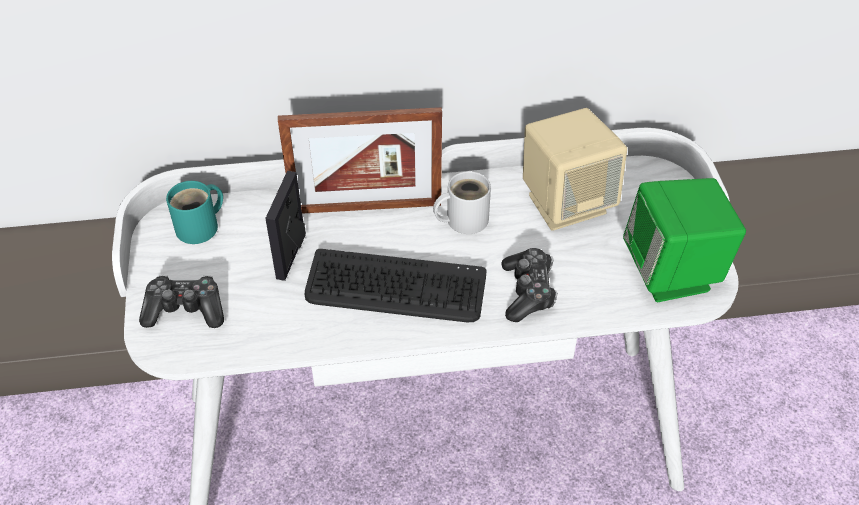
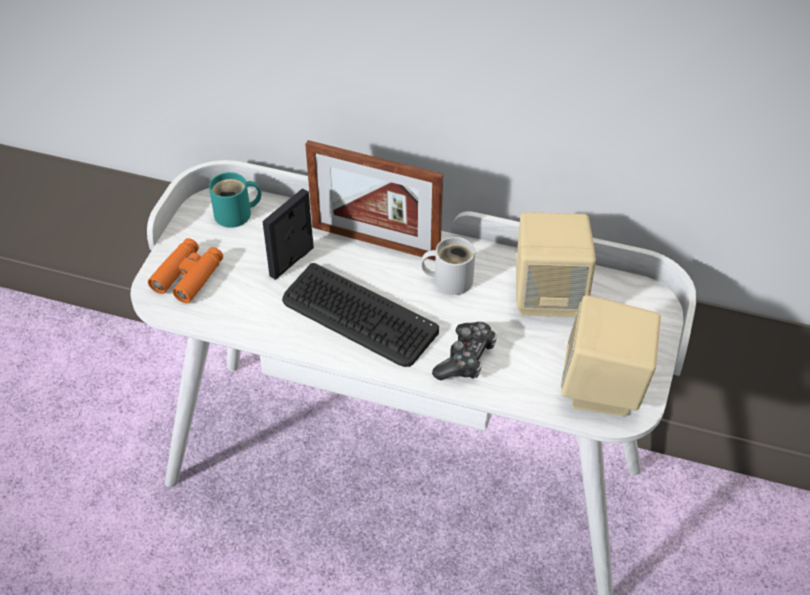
camera: 25 degrees right, 0 degrees up
game controller [139,275,224,328] -> orange binoculars [148,238,223,304]
green speaker [623,178,746,302] -> beige speaker [561,295,661,416]

